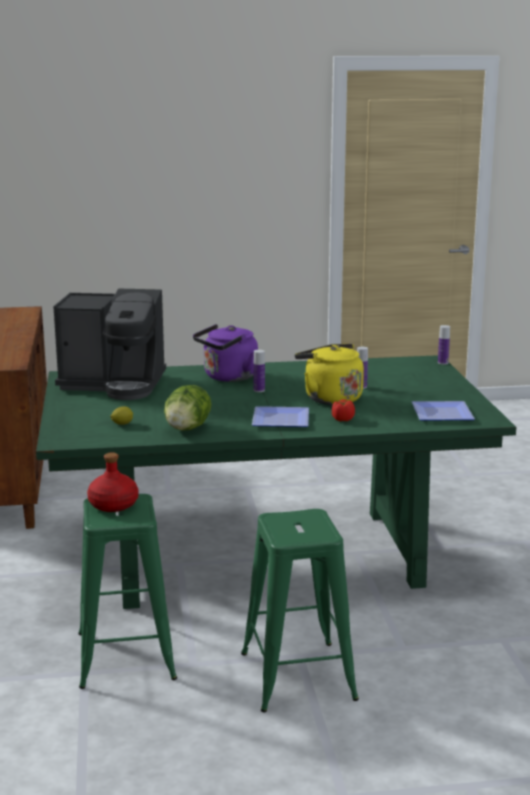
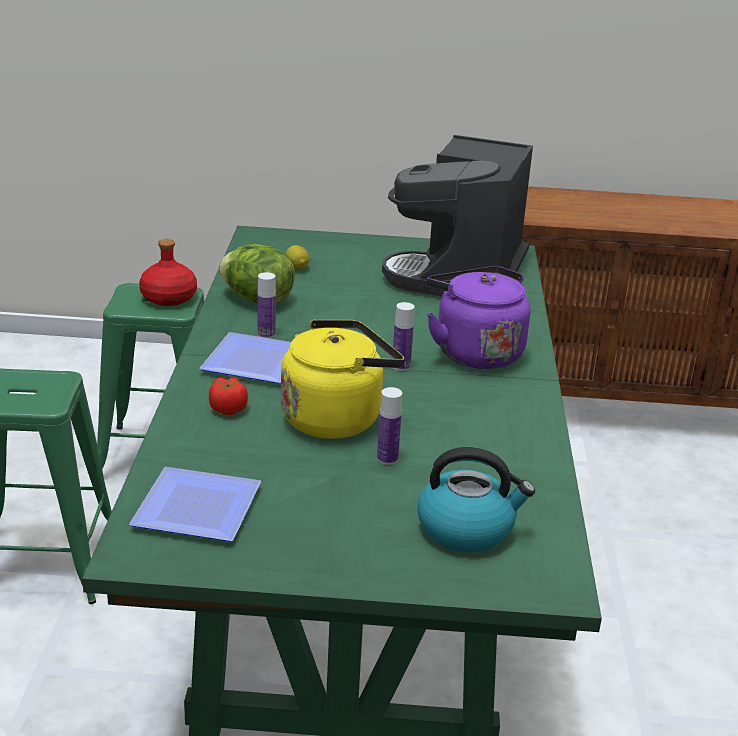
camera: 100 degrees right, 10 degrees up
bottle [438,325,450,365] -> bottle moved to [258,272,276,338]
none -> kettle [417,447,535,552]

